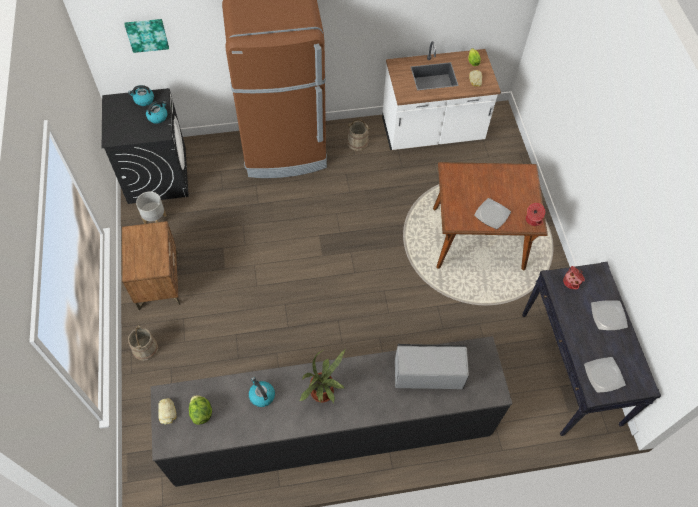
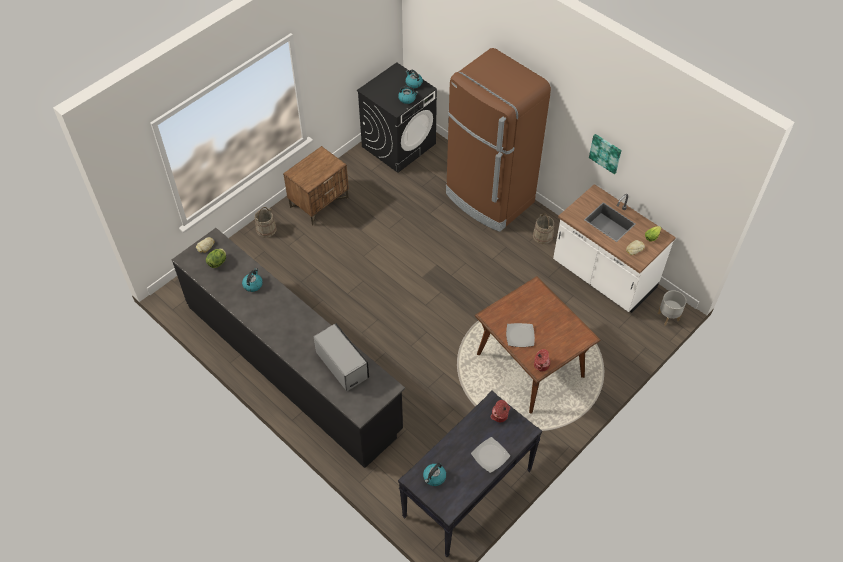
camera: 55 degrees right, 5 degrees down
picture [125,19,169,53] -> picture moved to [589,134,622,174]
grey planter [136,192,167,224] -> grey planter moved to [658,290,686,326]
potted plant [299,349,345,404] -> none
plate [584,357,626,393] -> kettle [423,463,446,486]

